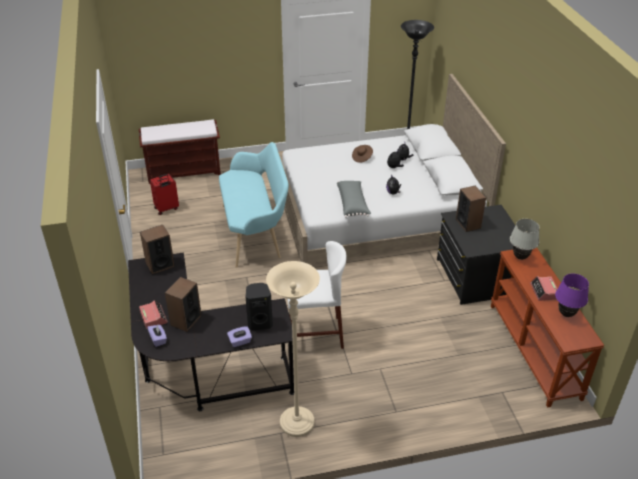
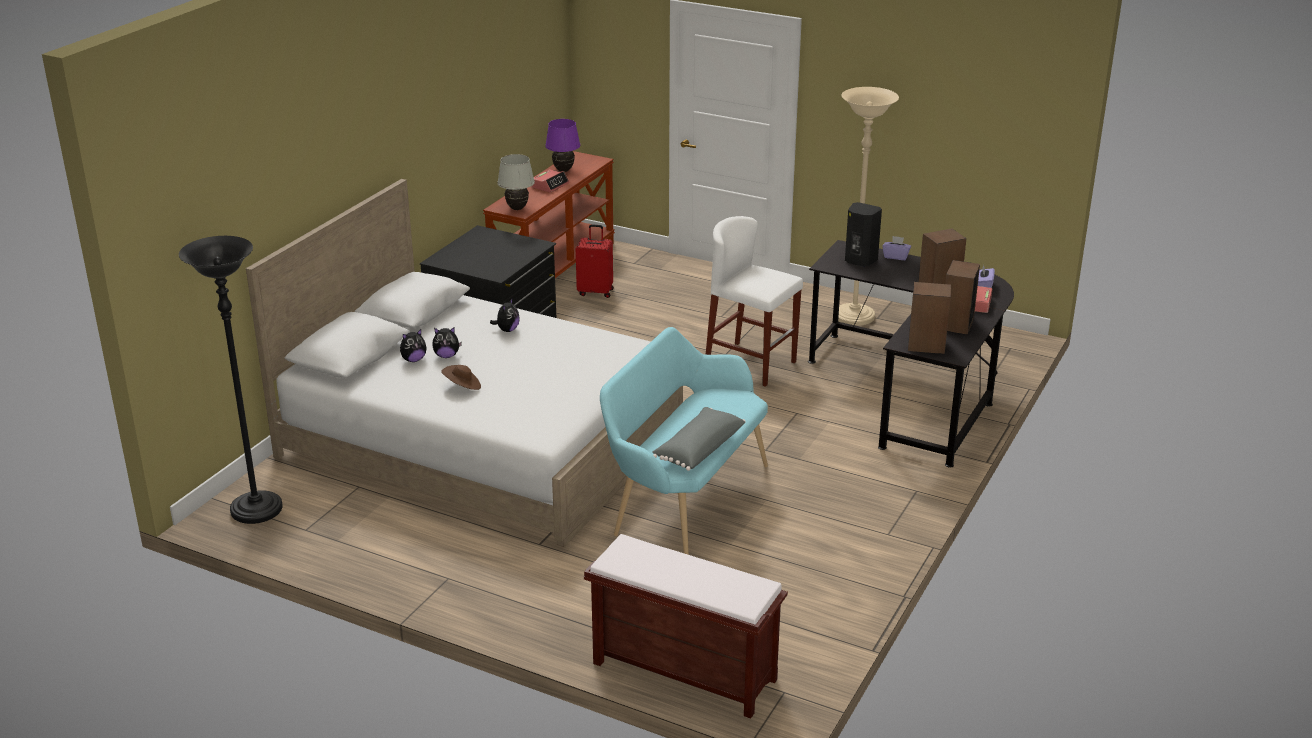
camera: 140 degrees left, 10 degrees down
red suitcase [150,174,179,215] -> red suitcase moved to [576,224,614,298]
grey pillow [337,181,371,217] -> grey pillow moved to [652,407,746,471]
speaker [456,186,486,232] -> speaker moved to [945,260,980,335]

